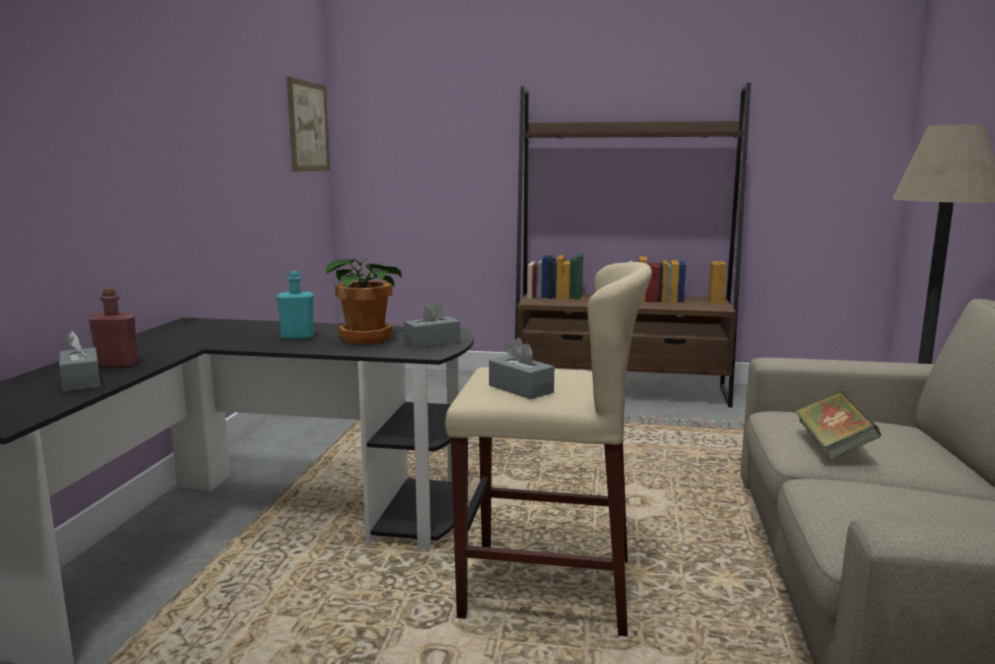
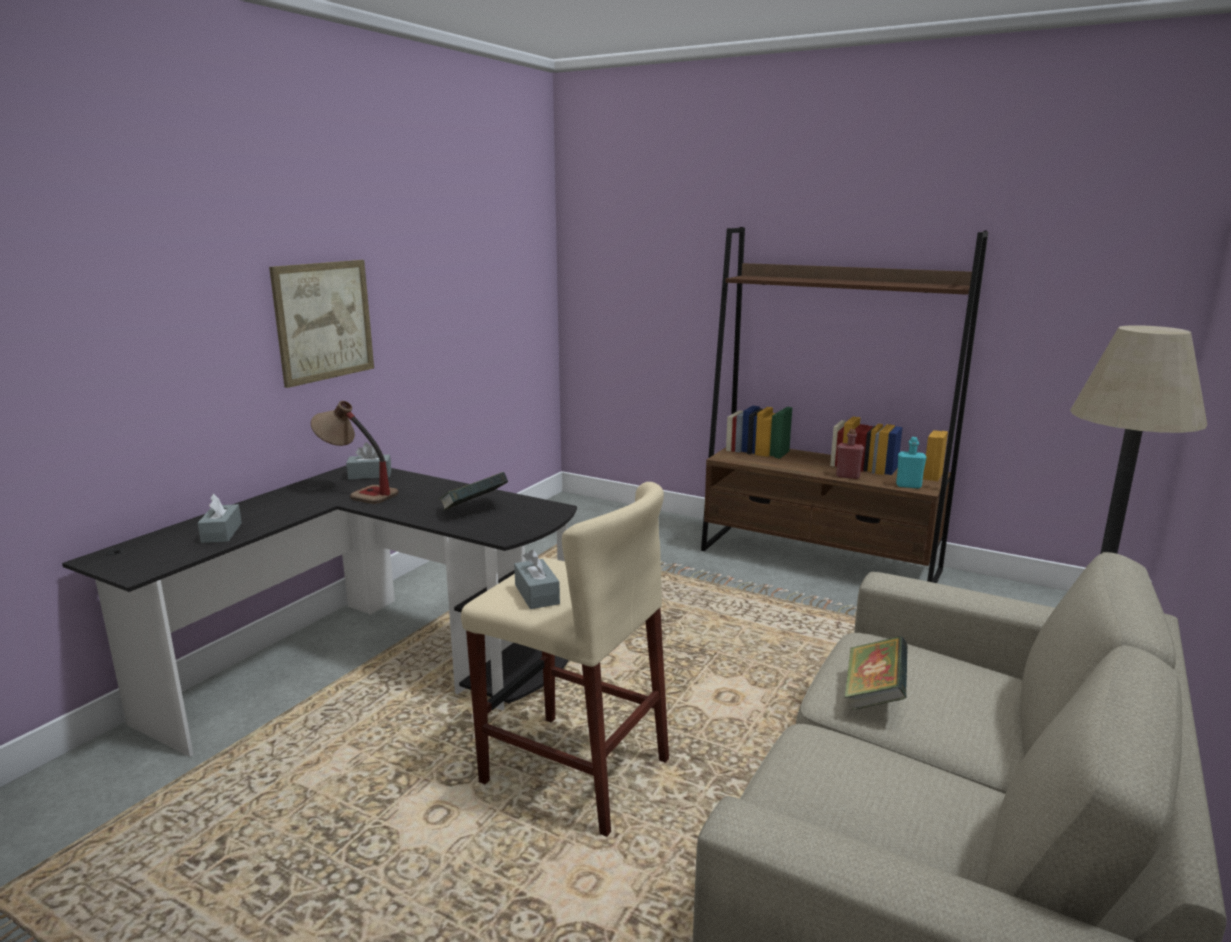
camera: 20 degrees right, 5 degrees up
red bottle [89,289,138,367] -> red bottle moved to [836,429,864,479]
turquoise bottle [277,271,314,339] -> turquoise bottle moved to [896,437,927,489]
picture [287,77,330,172] -> picture moved to [269,260,374,388]
potted plant [326,257,402,345] -> book [439,472,508,511]
grey tissue box [404,300,460,348] -> grey tissue box moved to [346,442,391,480]
none -> table lamp [311,401,399,504]

